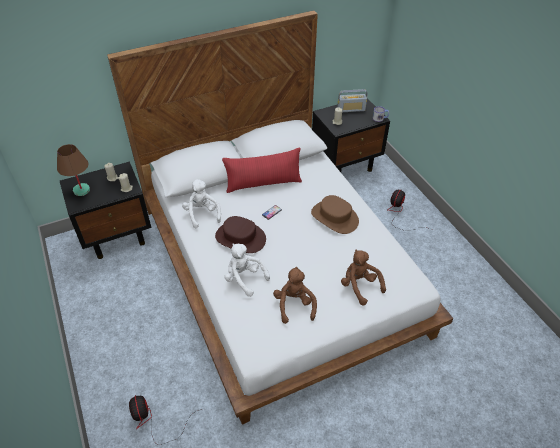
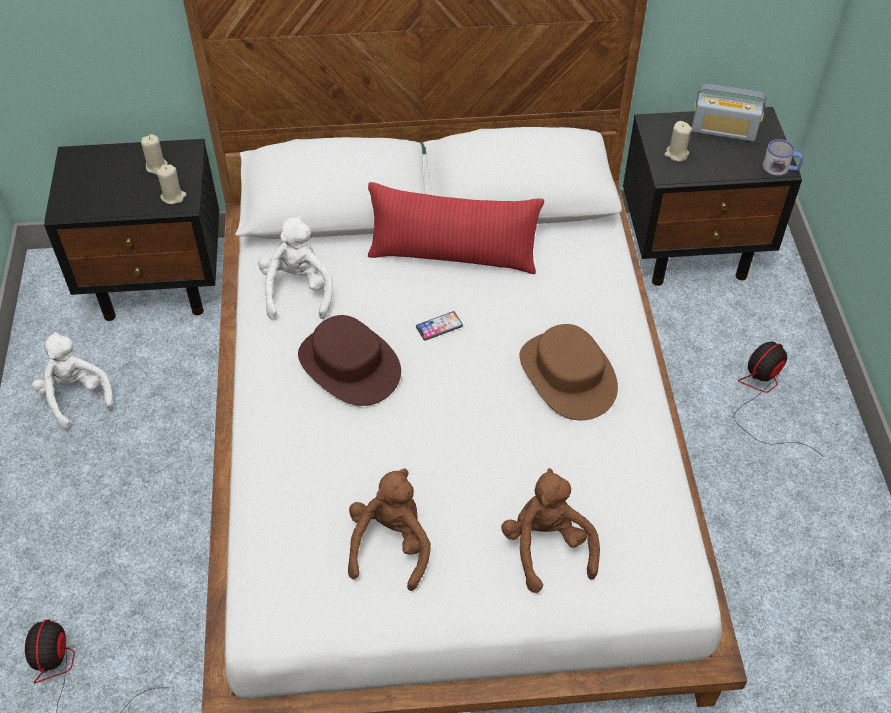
camera: 20 degrees right, 5 degrees up
brown table lamp [57,144,90,196] -> none
white plush toy [224,244,270,297] -> white plush toy moved to [32,332,113,429]

